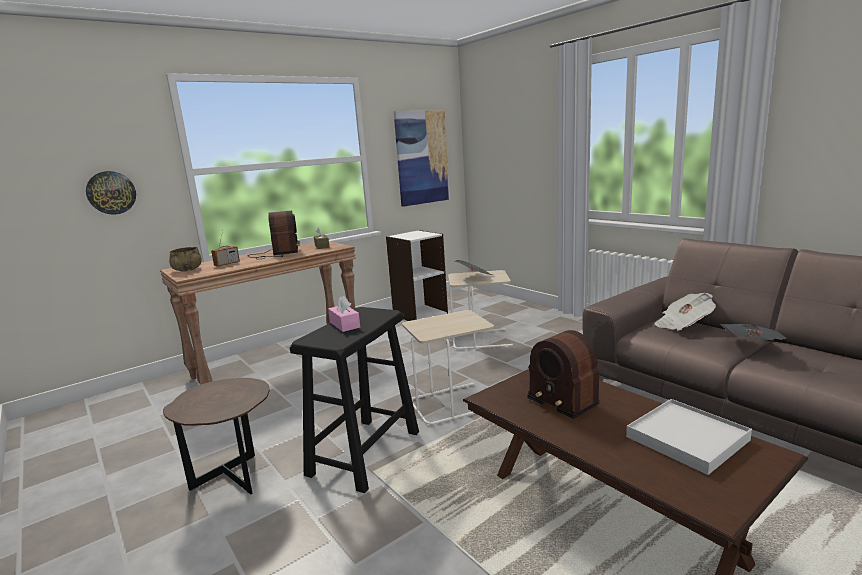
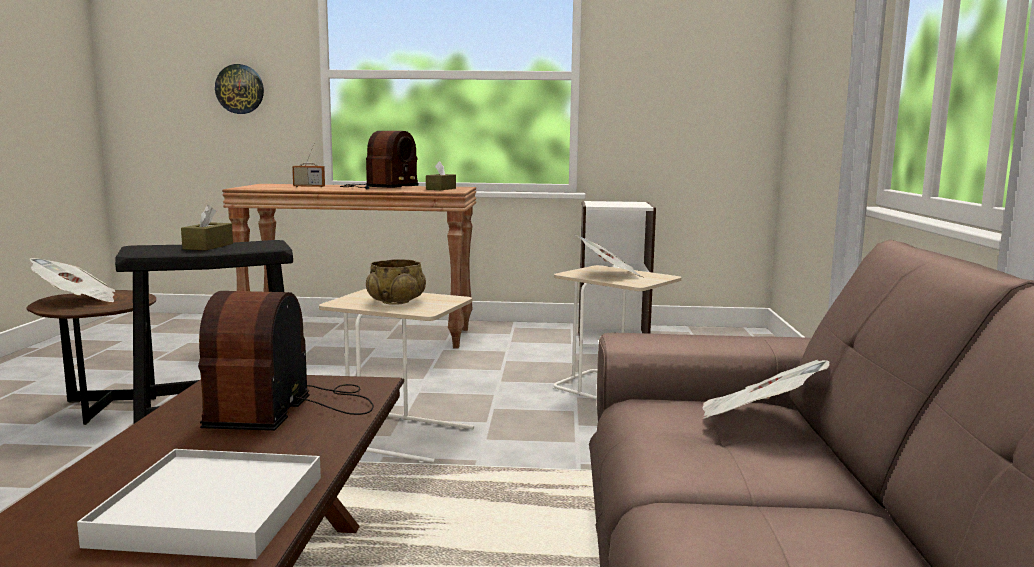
camera: 40 degrees right, 5 degrees down
beige bowl [169,247,201,272] -> beige bowl moved to [366,259,426,305]
pink tissue box [328,296,360,332] -> brown tissue box [181,205,233,250]
picture [394,110,450,207] -> none
newspaper [719,324,787,340] -> newspaper moved to [30,258,115,302]

